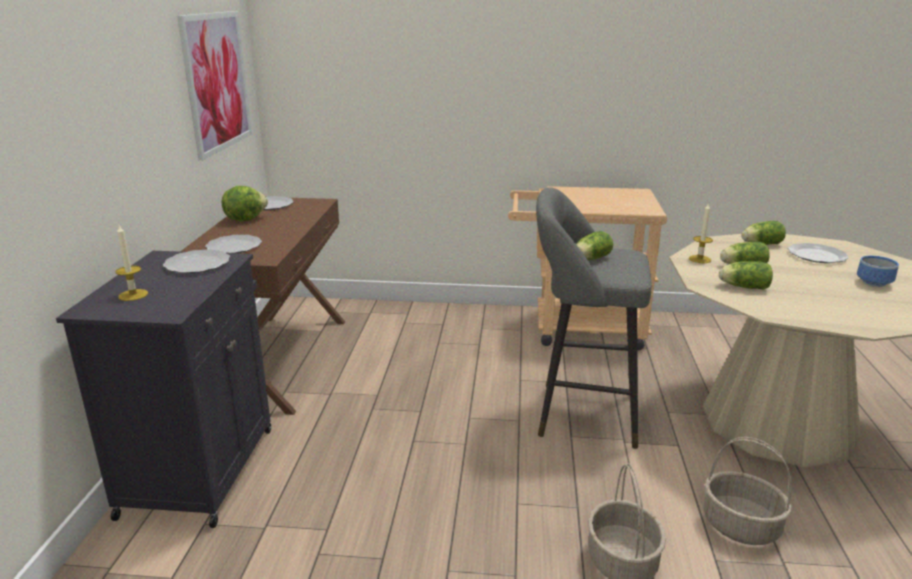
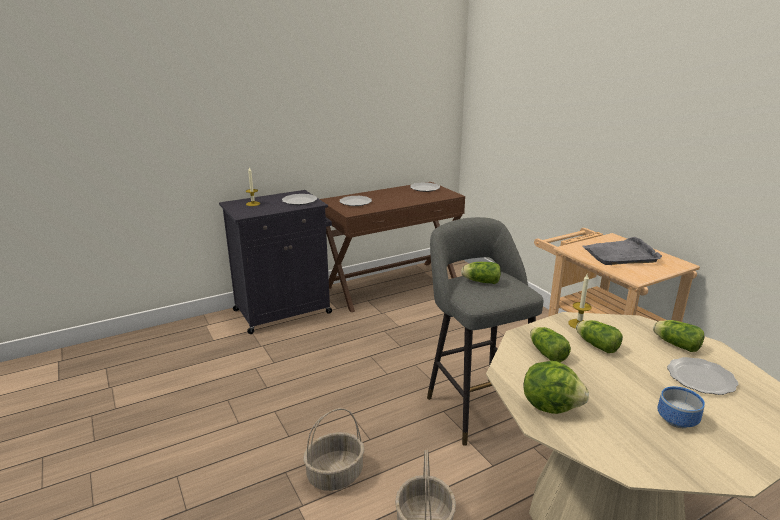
camera: 55 degrees right, 0 degrees up
picture [177,11,252,161] -> none
lettuce [222,186,268,221] -> lettuce moved to [523,361,589,414]
none -> grey tray [582,237,662,265]

